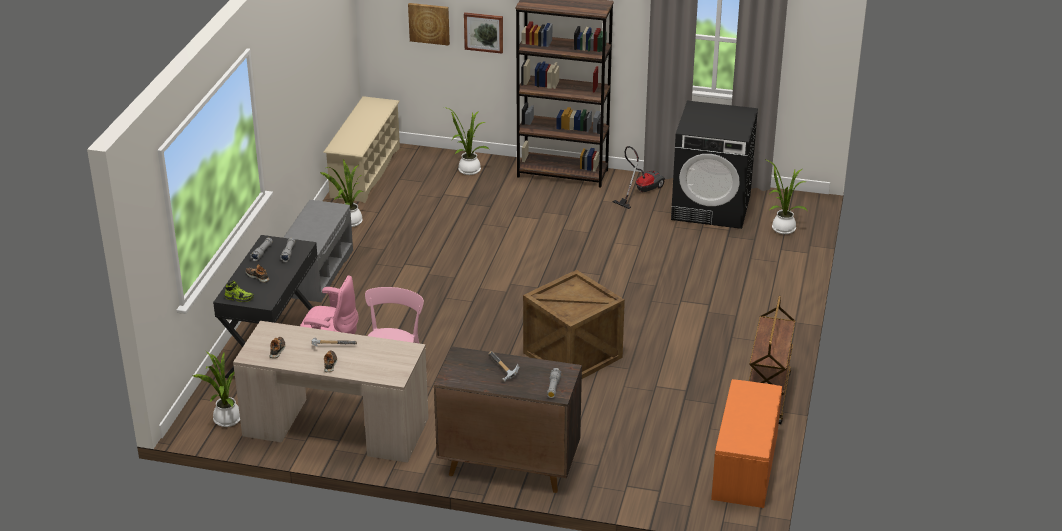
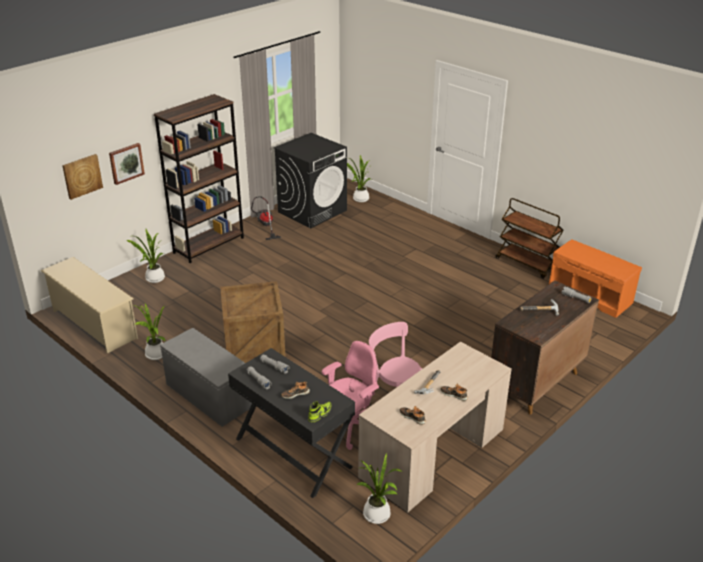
camera: 60 degrees left, 0 degrees up
crate [523,270,625,379] -> crate moved to [220,281,286,363]

